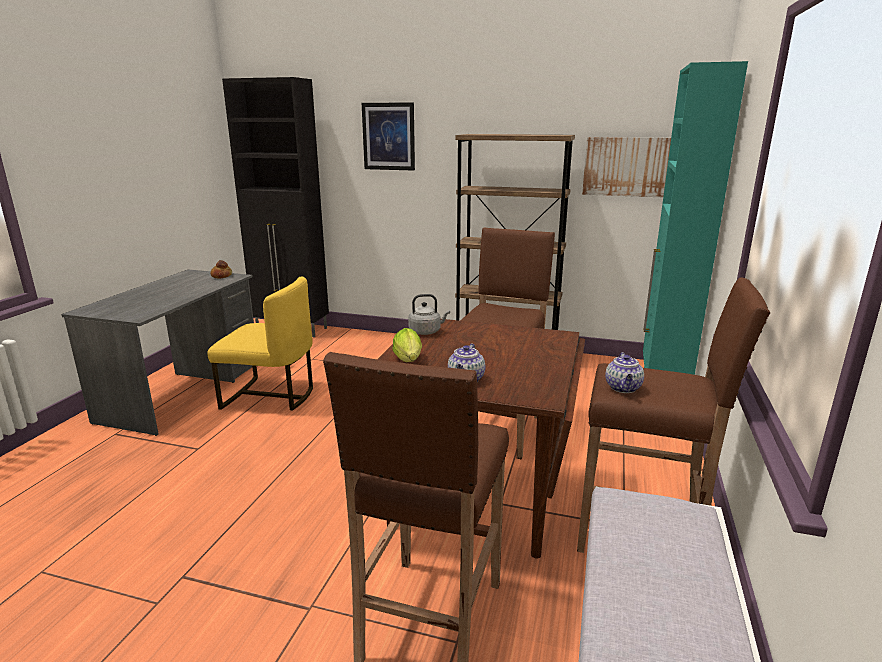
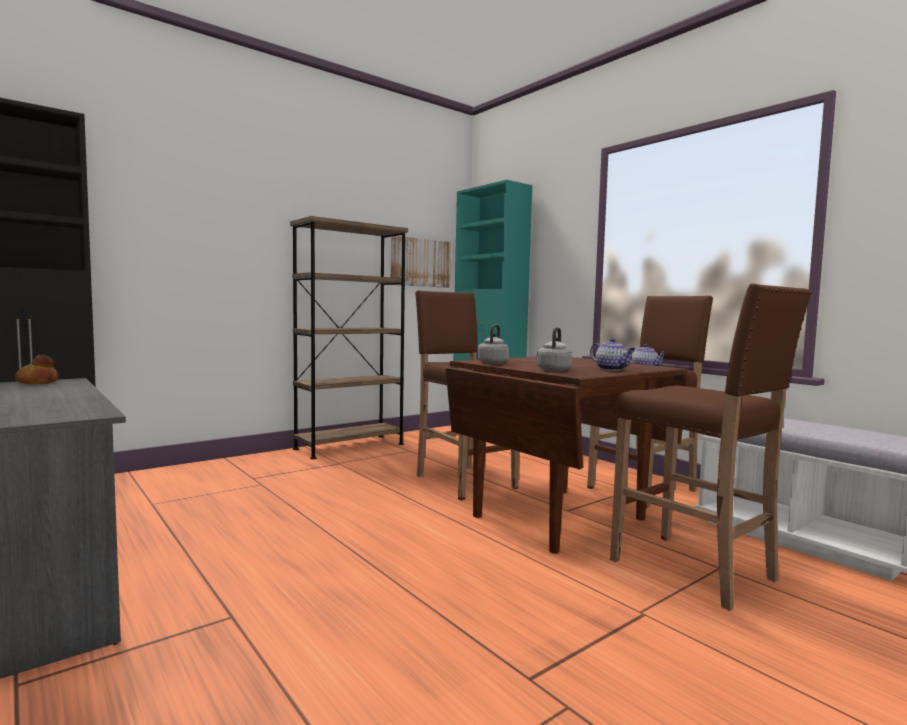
camera: 55 degrees left, 15 degrees down
yellow chair [207,277,313,411] -> none
picture [362,102,415,171] -> none
lettuce [393,328,422,362] -> grey kettle [537,327,572,371]

